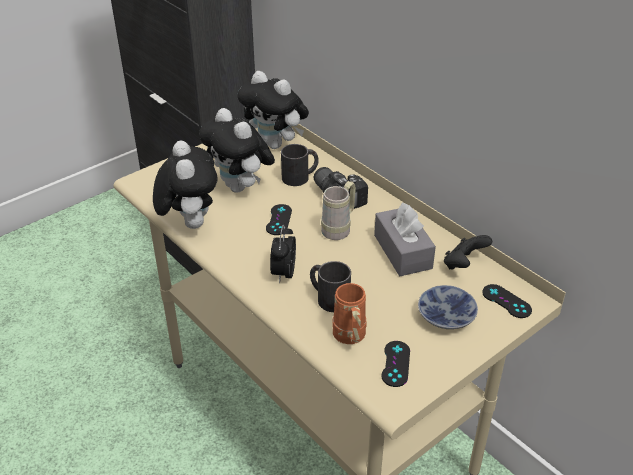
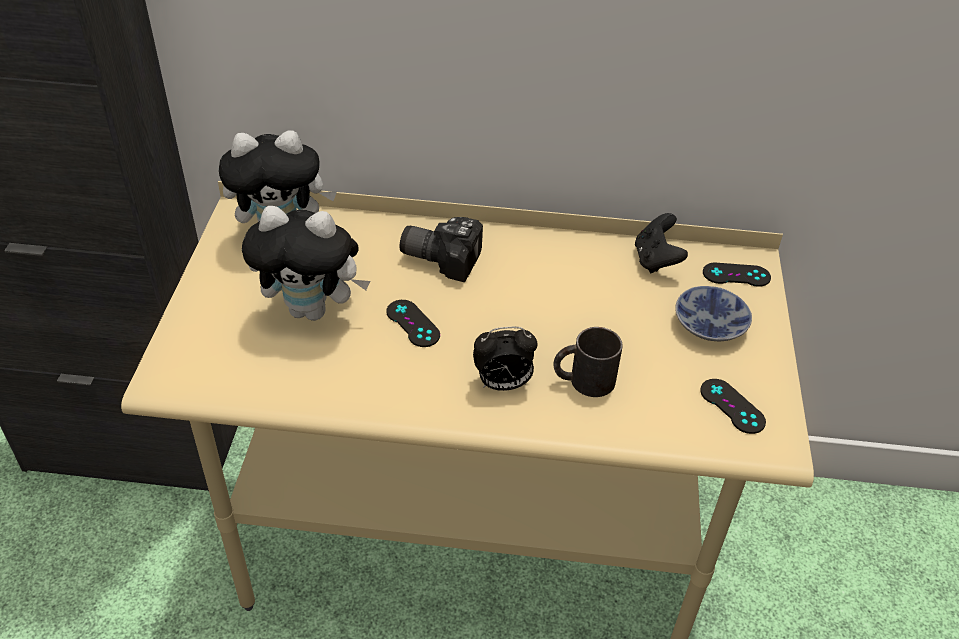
camera: 45 degrees left, 5 degrees up
plush toy [153,140,218,229] -> none
alarm clock [270,225,296,283] -> alarm clock turned 60 degrees counterclockwise [473,327,538,391]
black mug [281,144,319,186] -> none
beige mug [321,181,356,240] -> none
orange mug [332,283,366,344] -> none
grey tissue box [374,202,436,276] -> none

